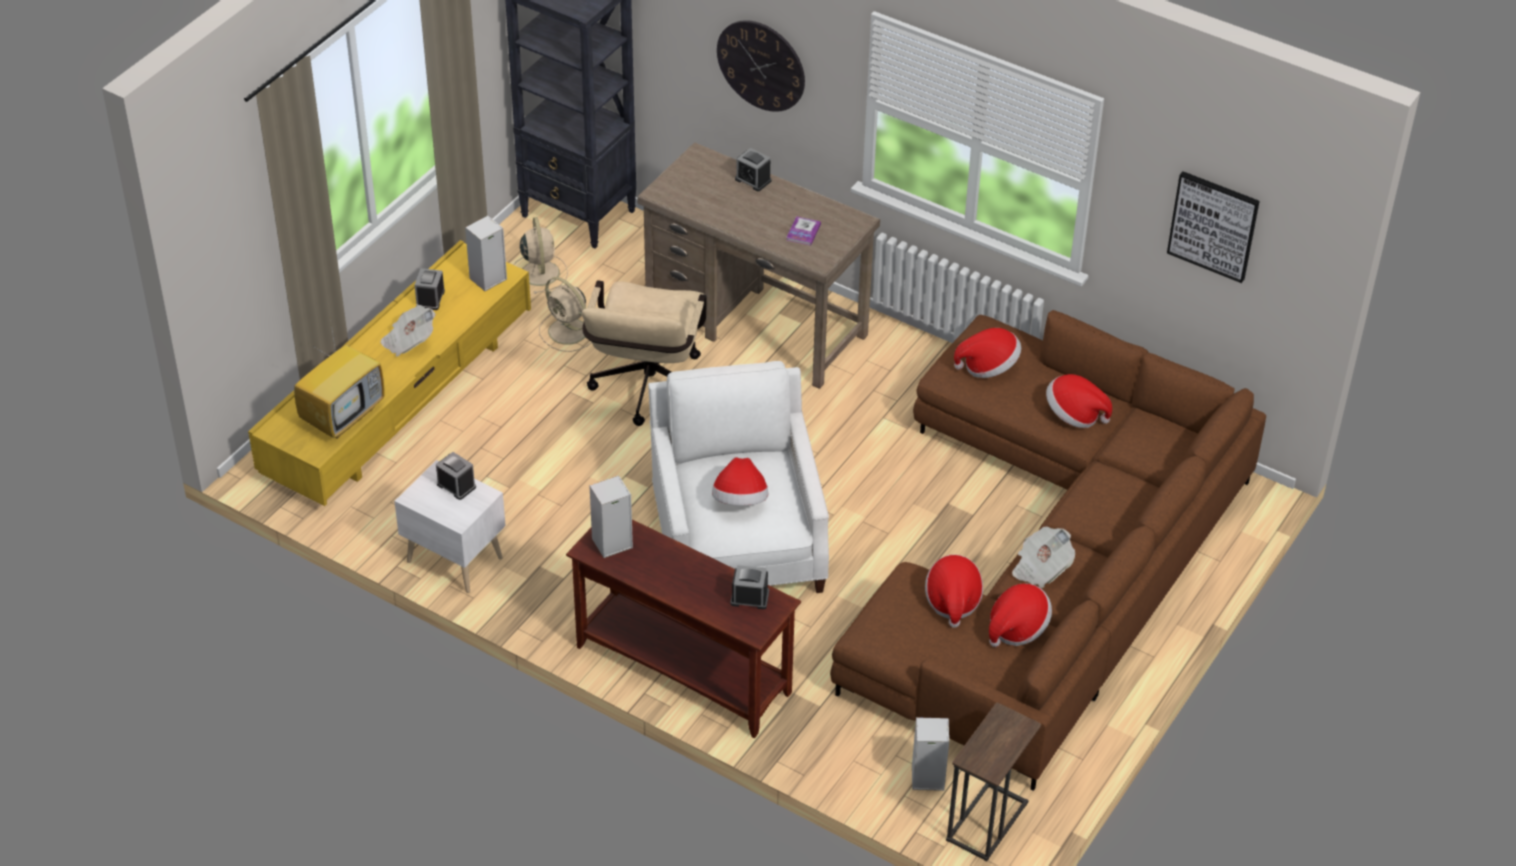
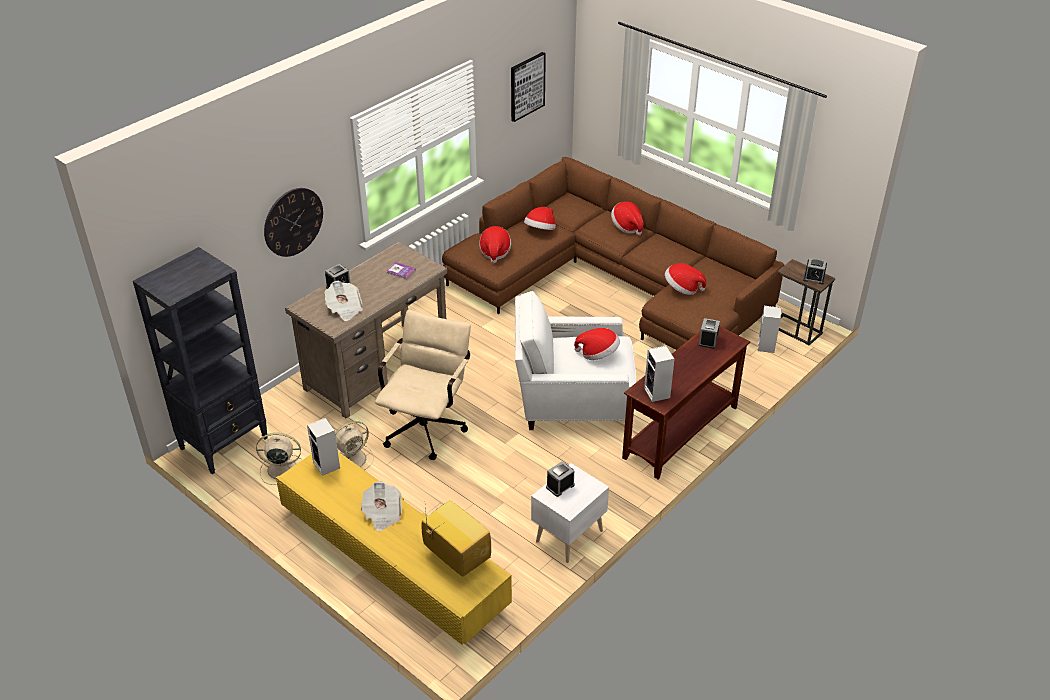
camera: 80 degrees left, 5 degrees down
alarm clock [414,268,445,310] -> alarm clock moved to [803,258,827,285]
beige office chair [582,280,707,426] -> beige office chair turned 90 degrees counterclockwise [375,310,471,460]
hat [989,583,1052,647] -> hat moved to [611,202,643,235]
newspaper [1012,526,1075,588] -> newspaper moved to [325,281,363,321]

